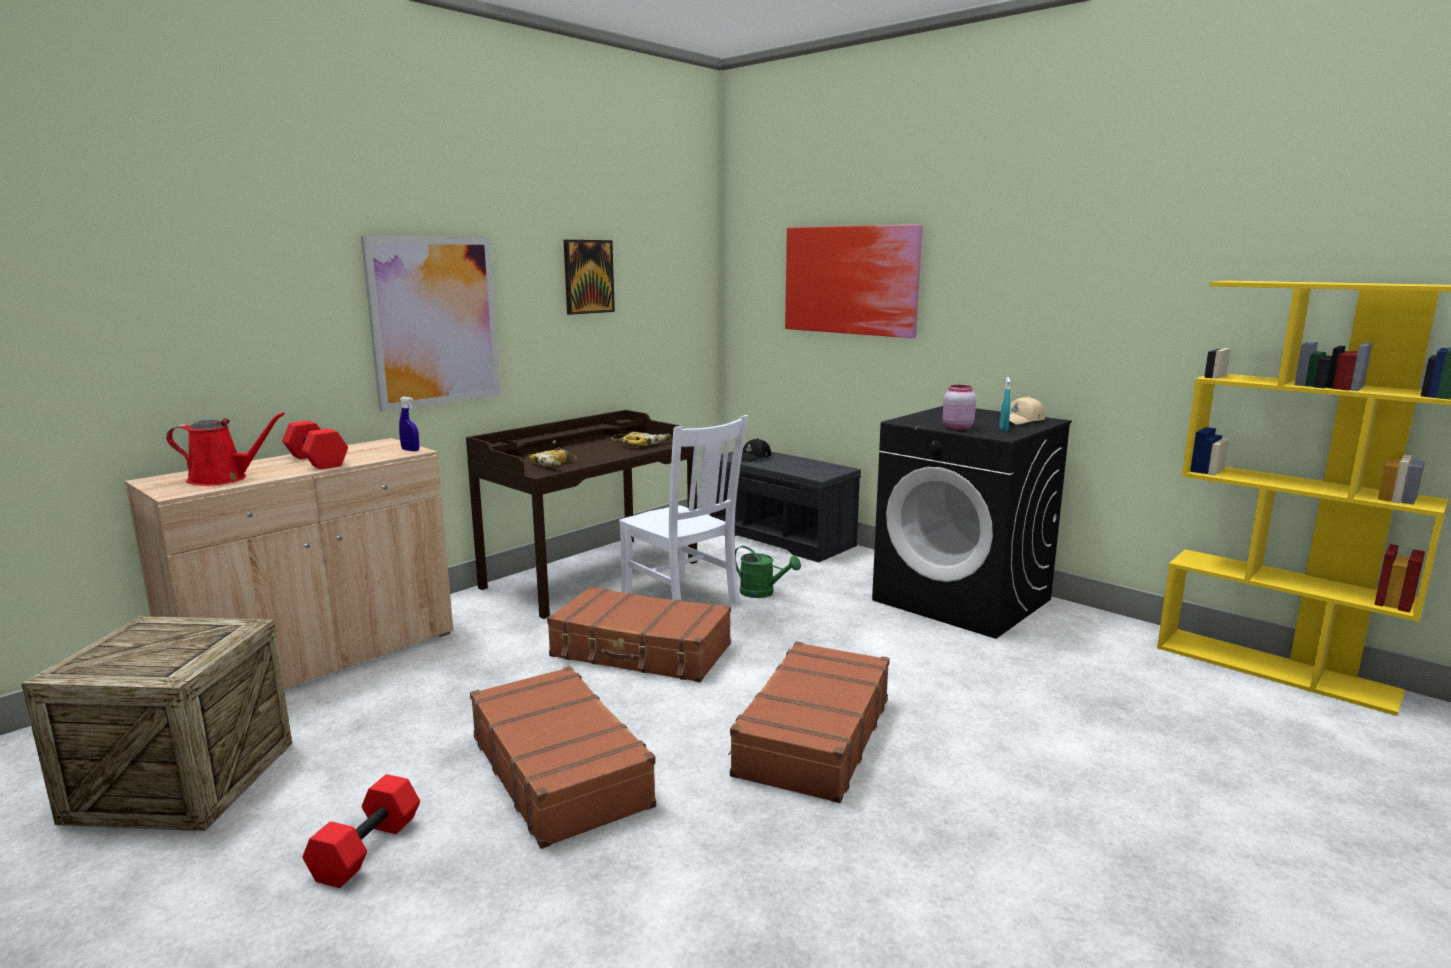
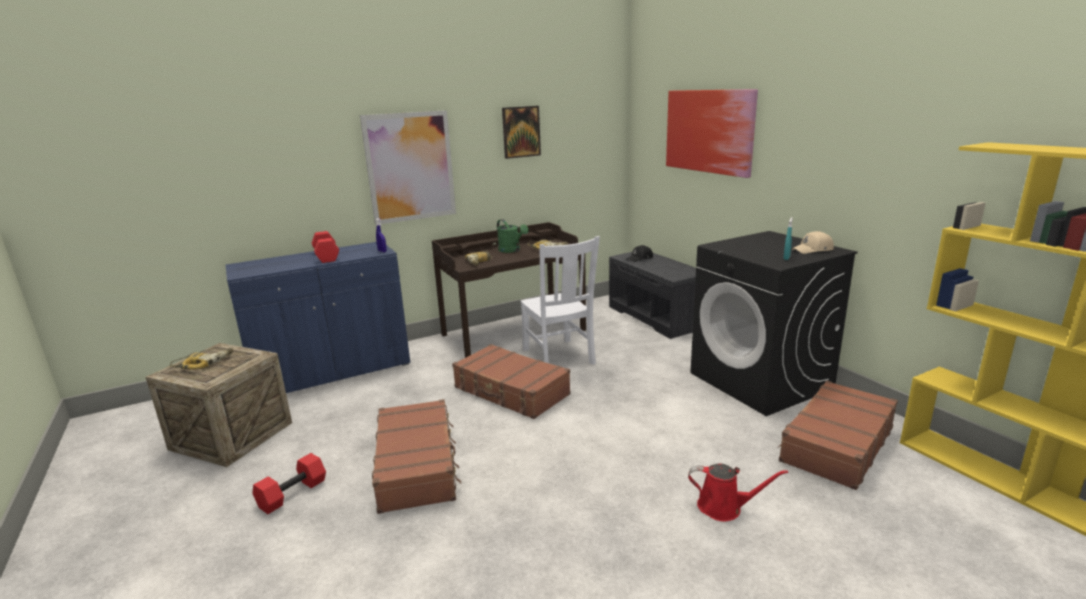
camera: 20 degrees right, 5 degrees up
beige cabinet [125,438,453,689] -> blue cabinet [226,242,410,393]
red watering can [166,412,285,486] -> red watering can moved to [688,463,788,521]
brown suitcase [728,641,890,803] -> brown suitcase moved to [778,381,898,490]
green watering can [735,546,801,598] -> green watering can moved to [497,219,529,253]
pink jar [942,385,976,430] -> none
none -> power drill [170,348,233,369]

